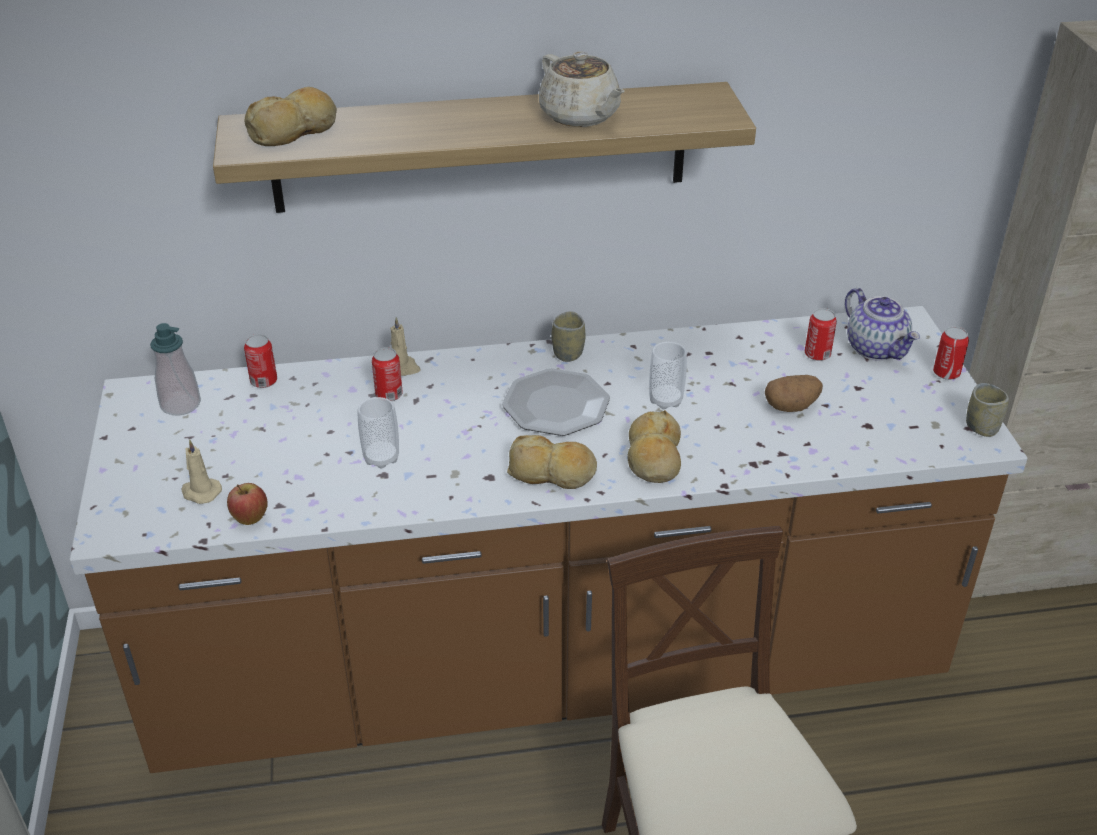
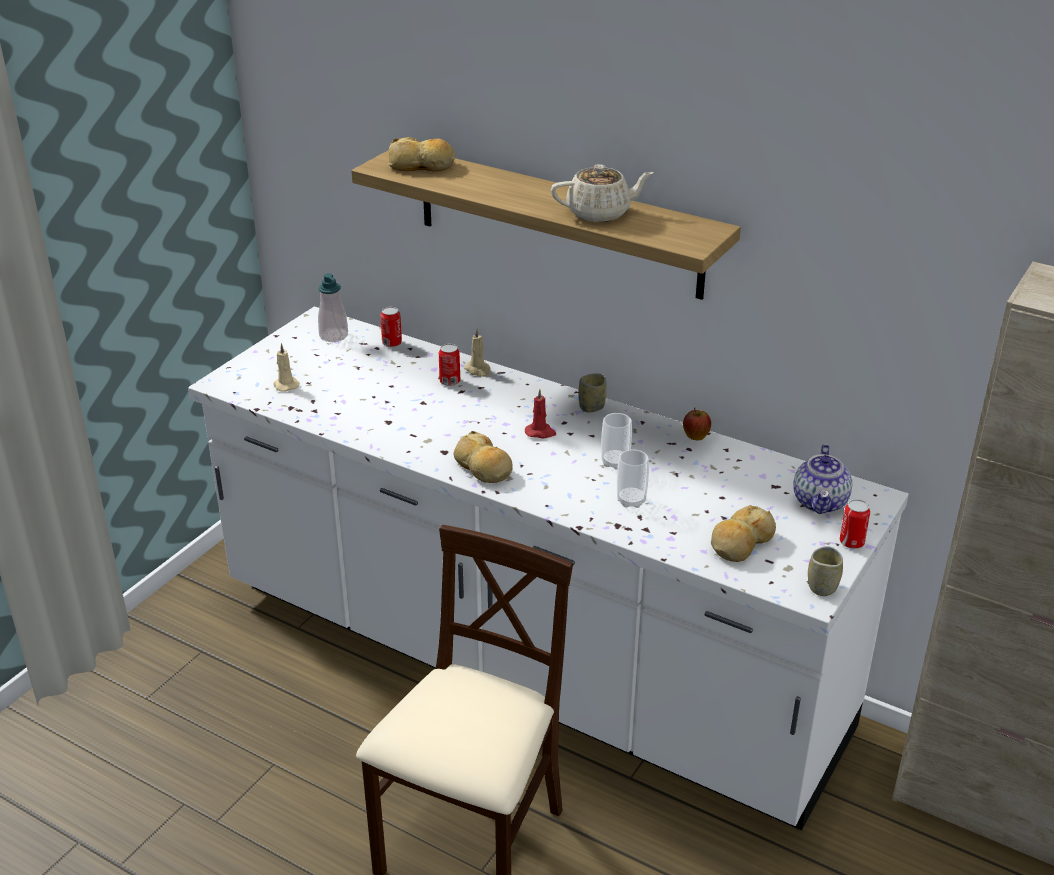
camera: 40 degrees right, 5 degrees down
brown counter [69,306,1028,773] -> white counter [188,307,909,831]
apple [227,483,267,525] -> apple moved to [683,408,711,440]
cup [358,397,399,468] -> cup moved to [617,449,649,508]
plate [502,368,610,436] -> red candle [525,389,556,438]
beige teapot [539,51,625,127] -> beige teapot turned 105 degrees counterclockwise [551,164,654,222]
bread [628,410,681,483] -> bread moved to [711,505,776,562]
potato [765,375,823,412] -> none
can [805,308,837,361] -> none

